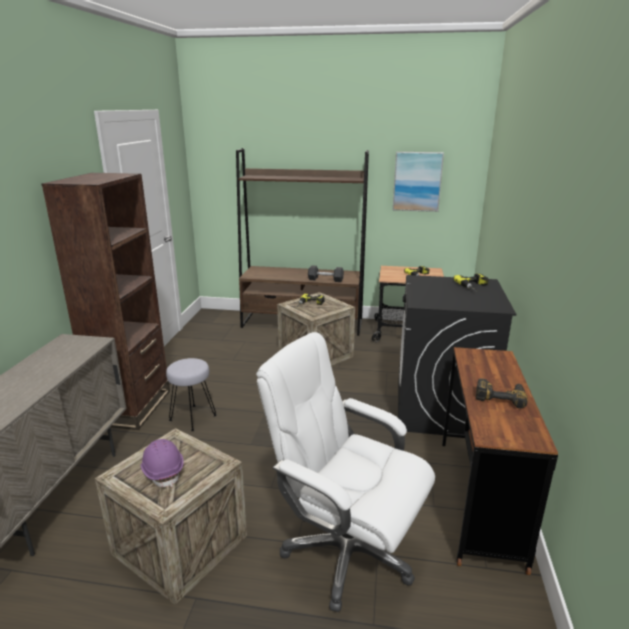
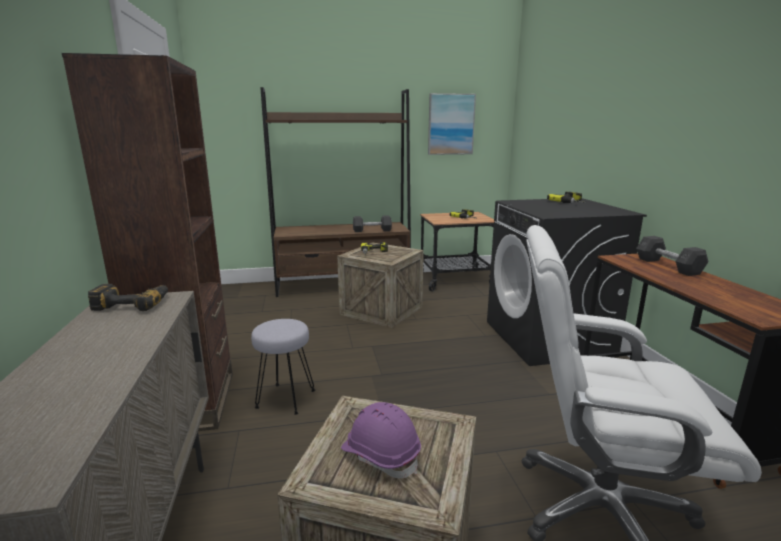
camera: 20 degrees left, 5 degrees down
power drill [476,378,528,408] -> power drill moved to [88,284,168,311]
none -> grey dumbbell [636,236,709,276]

